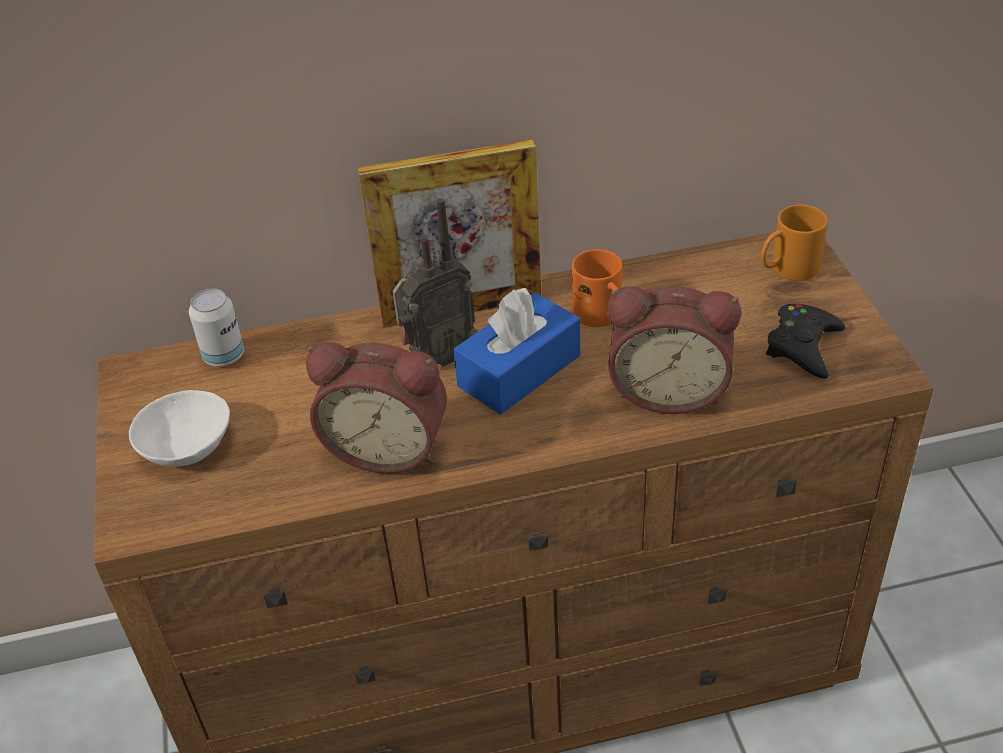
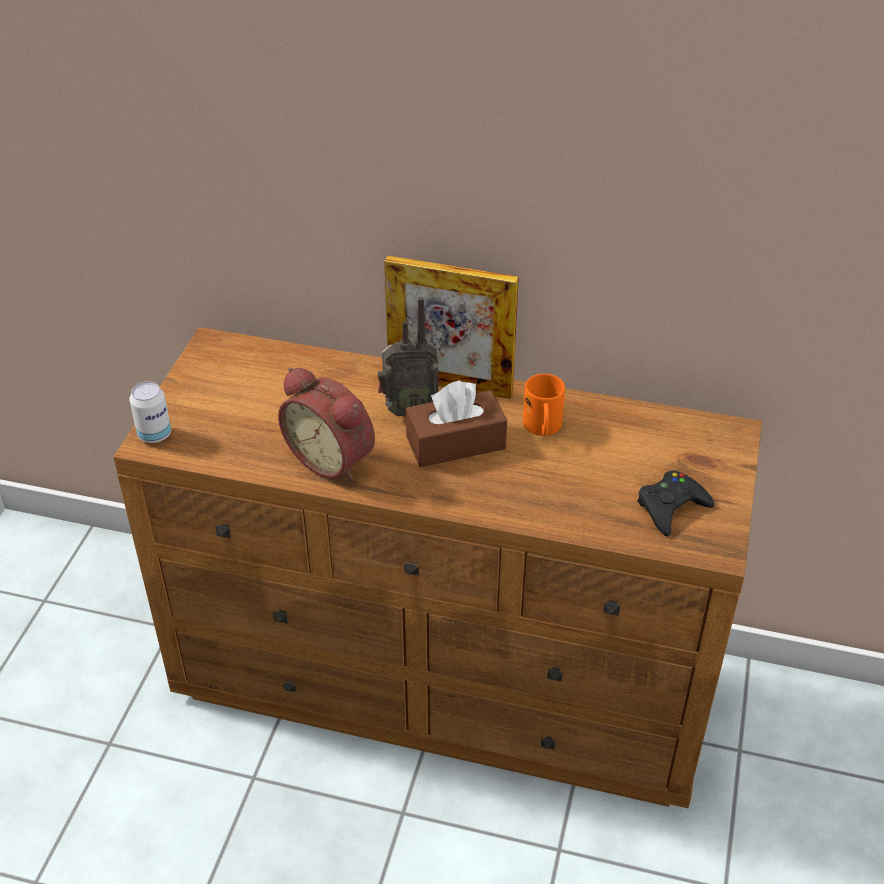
camera: 25 degrees right, 0 degrees up
white bowl [129,390,230,467] -> none
can [189,289,244,367] -> can moved to [129,382,171,443]
blue tissue box [453,288,580,415] -> brown tissue box [406,381,507,467]
alarm clock [608,286,741,414] -> none
orange mug [761,205,828,281] -> none

